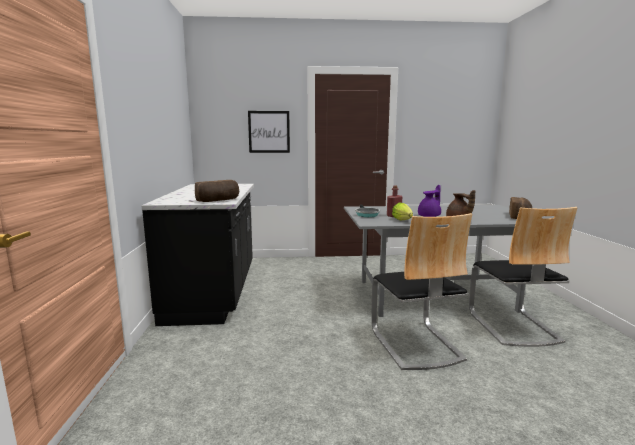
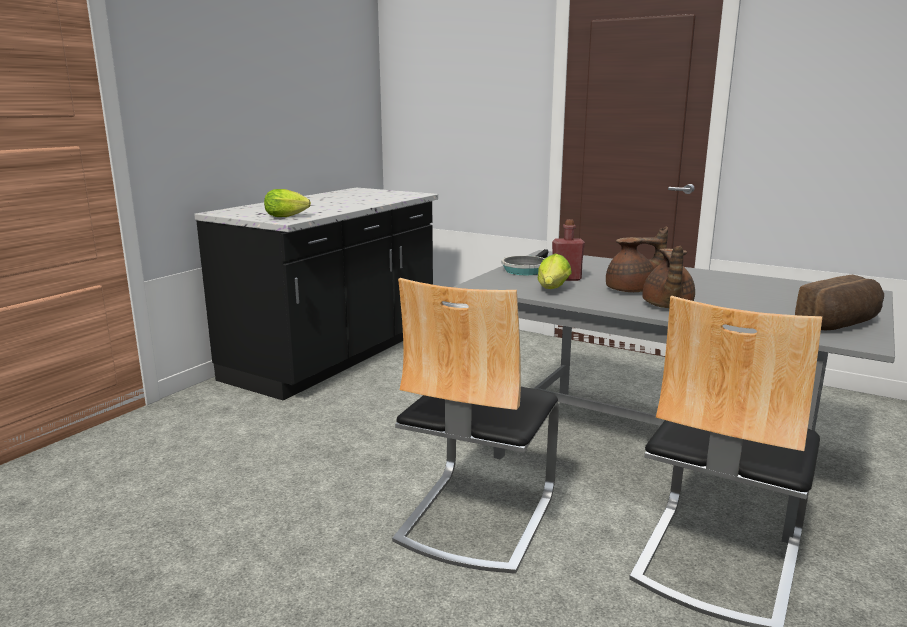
camera: 35 degrees right, 5 degrees up
bread [195,180,239,202] -> lettuce [264,189,311,217]
picture [248,111,290,153] -> none
purple teapot [418,185,441,217] -> brown teapot [606,226,668,292]

